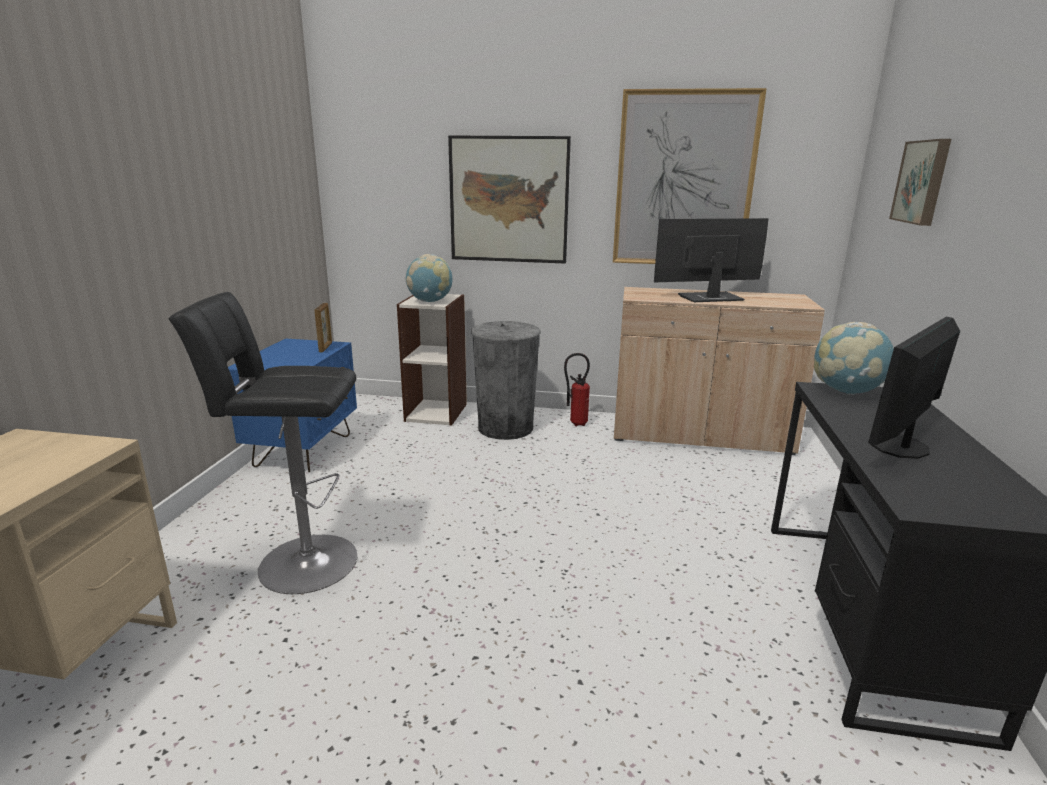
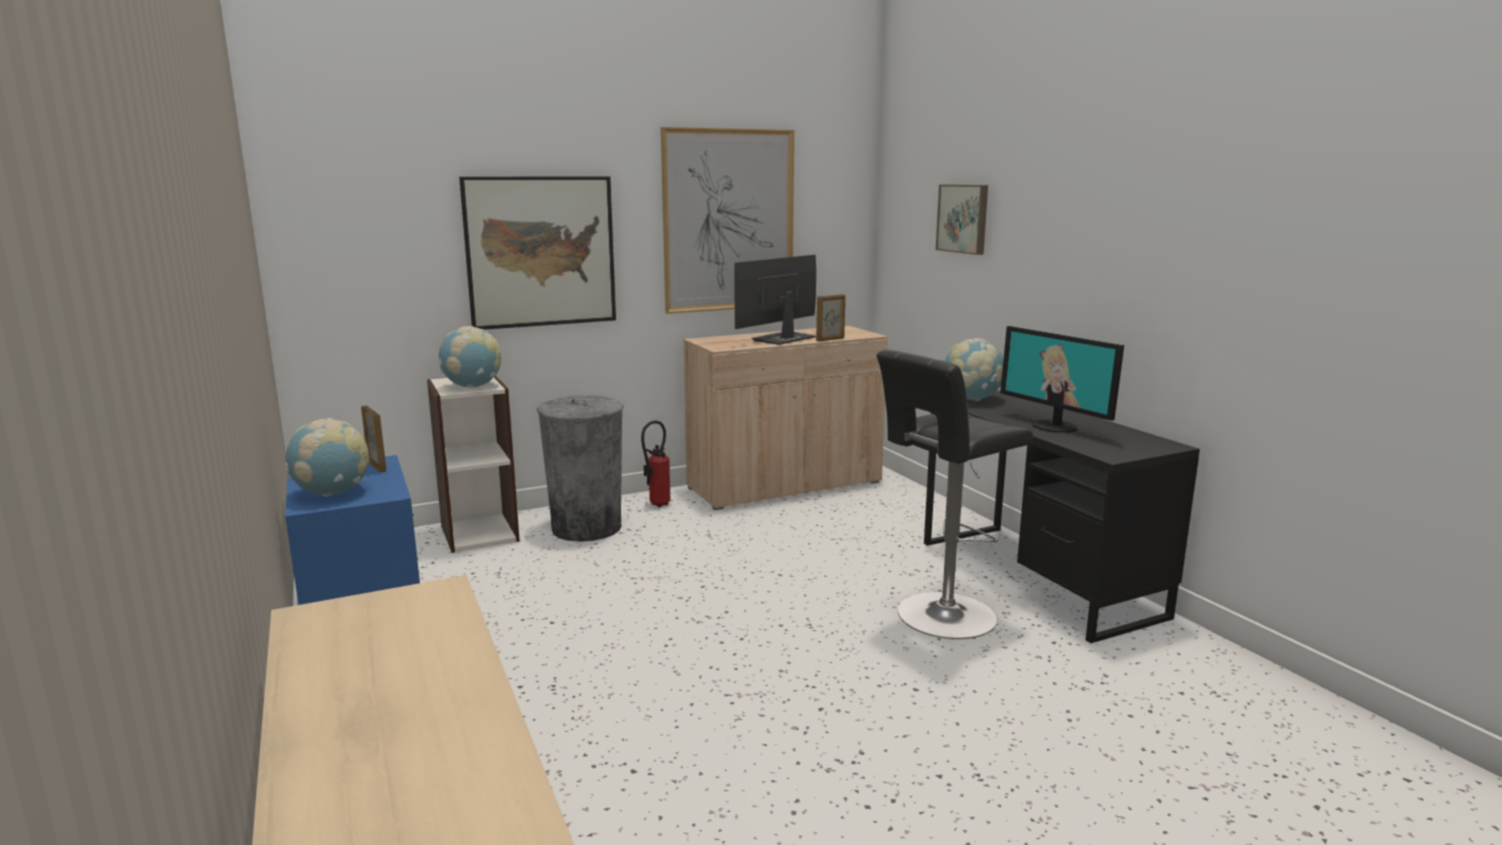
camera: 35 degrees left, 5 degrees down
black stool [169,292,357,594] -> black stool moved to [876,349,1033,639]
monitor [868,317,960,459] -> monitor turned 45 degrees counterclockwise [1000,326,1124,433]
none -> globe [285,418,369,496]
none -> picture frame [816,294,845,342]

